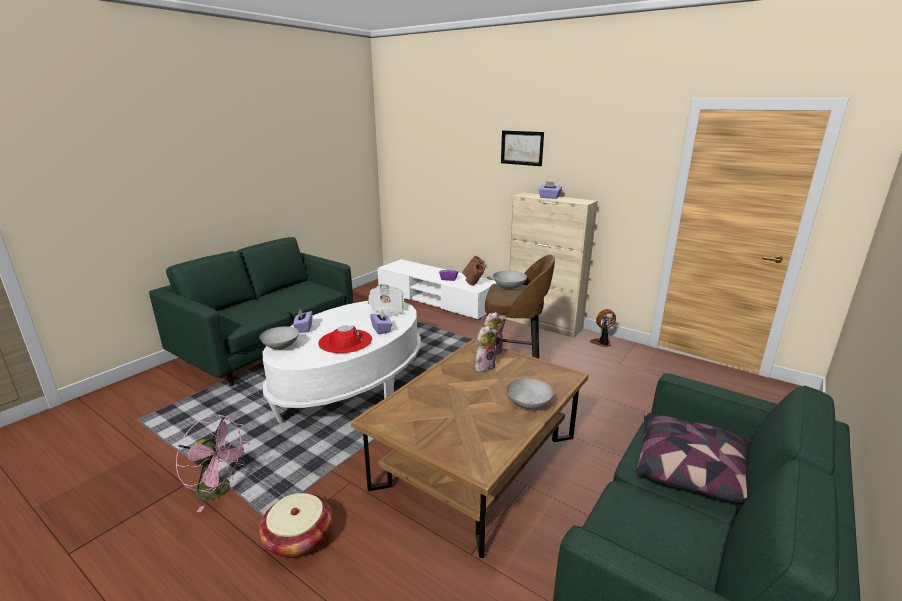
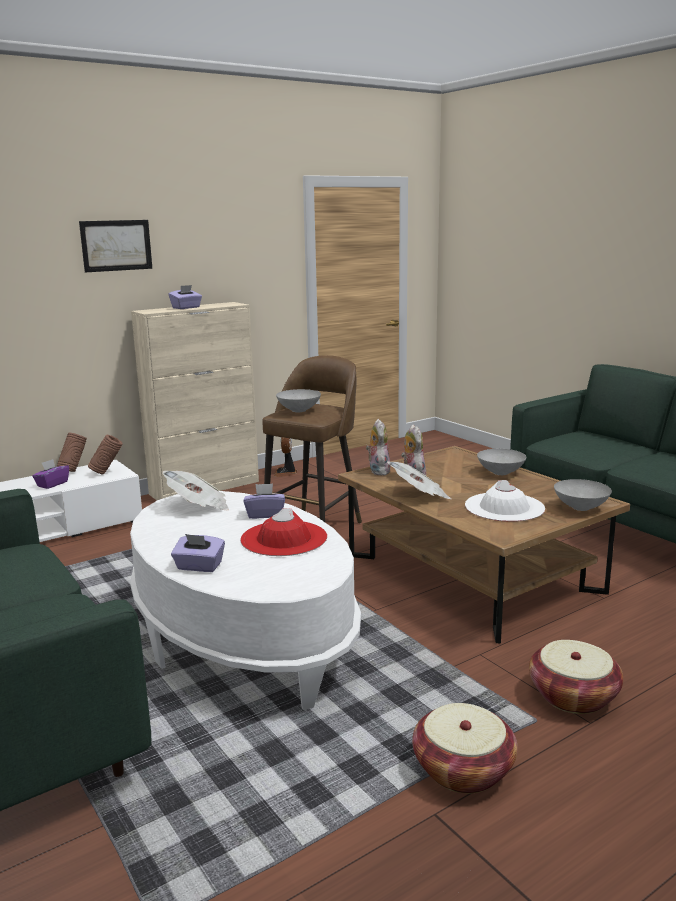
camera: 70 degrees left, 5 degrees down
pink fan [175,415,248,512] -> basket [412,703,518,793]
grey bowl [259,326,299,350] -> grey bowl moved to [554,479,612,511]
pillow [636,413,751,504] -> none
none -> newspaper [387,461,451,499]
none -> white hat [465,480,545,522]

